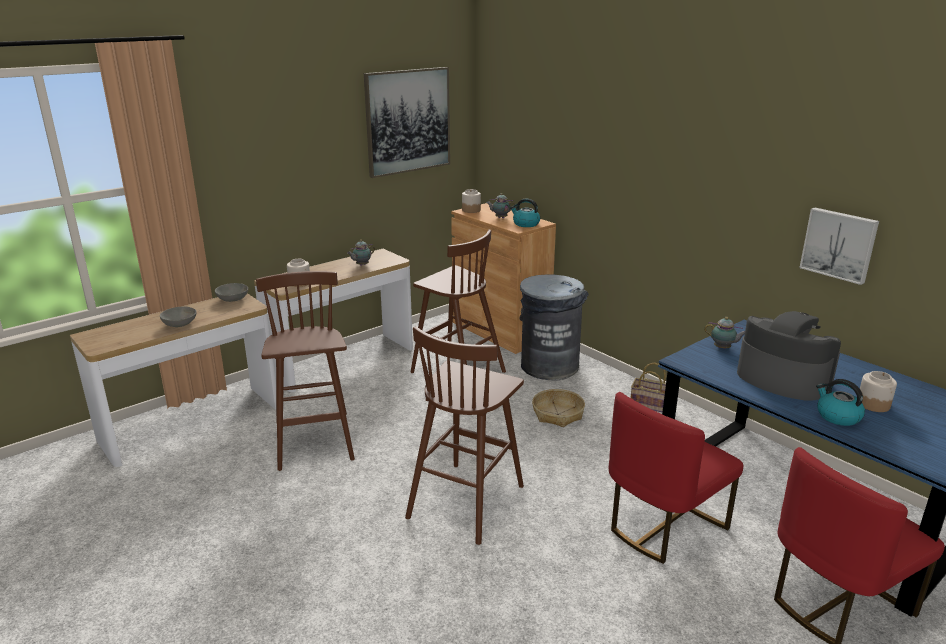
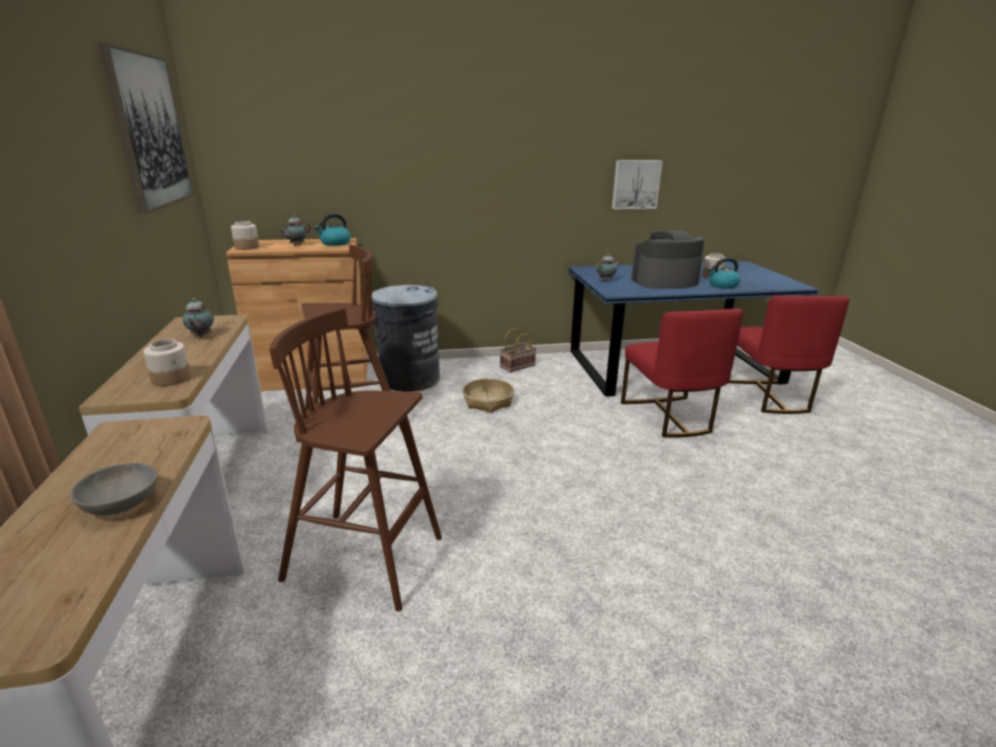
camera: 60 degrees left, 0 degrees up
grey bowl [215,283,248,302] -> none
brown stool [405,326,524,545] -> none

